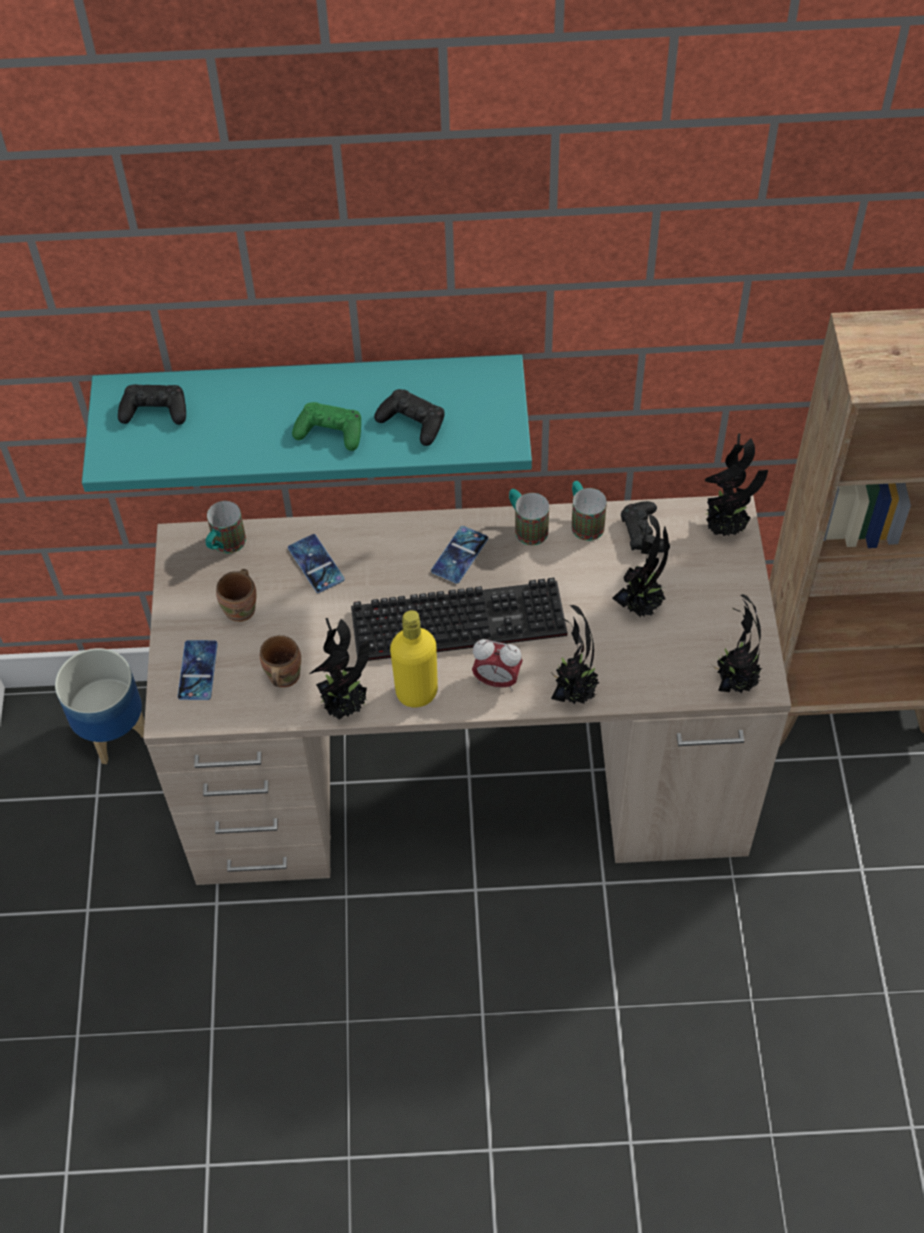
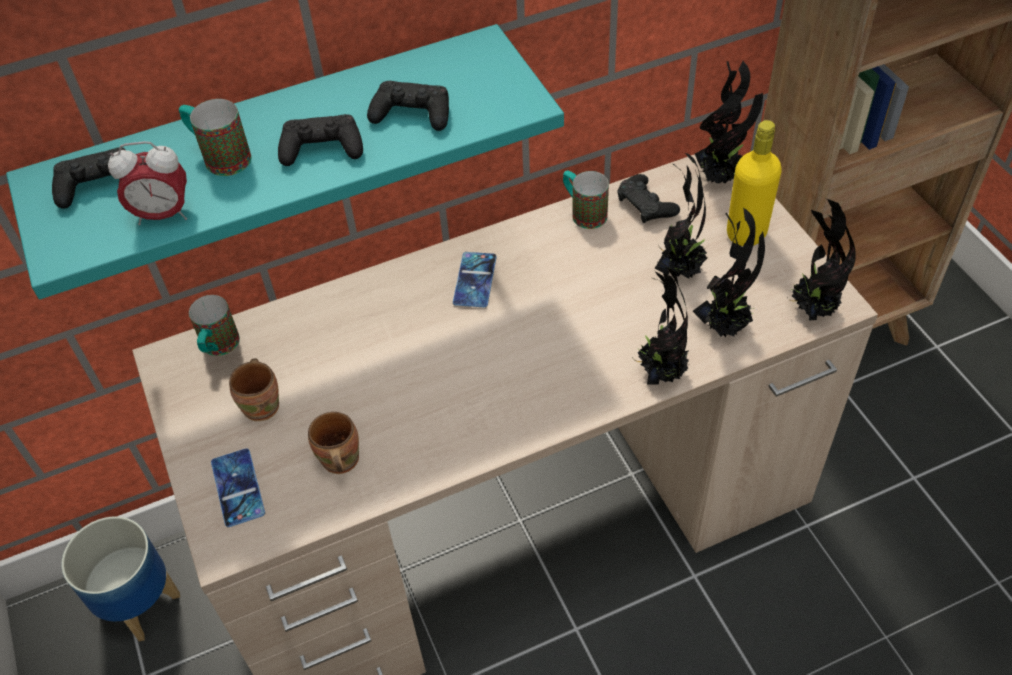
camera: 20 degrees left, 5 degrees down
phone [288,534,345,593] -> none
green game controller [292,402,361,451] -> black game controller [278,114,363,166]
potted plant [309,618,370,720] -> potted plant moved to [693,208,765,337]
keyboard [351,578,567,661] -> none
yellow bottle [390,610,438,707] -> yellow bottle moved to [727,120,782,246]
alarm clock [472,639,523,691] -> alarm clock moved to [108,141,187,225]
mug [509,489,549,546] -> mug moved to [179,99,251,176]

